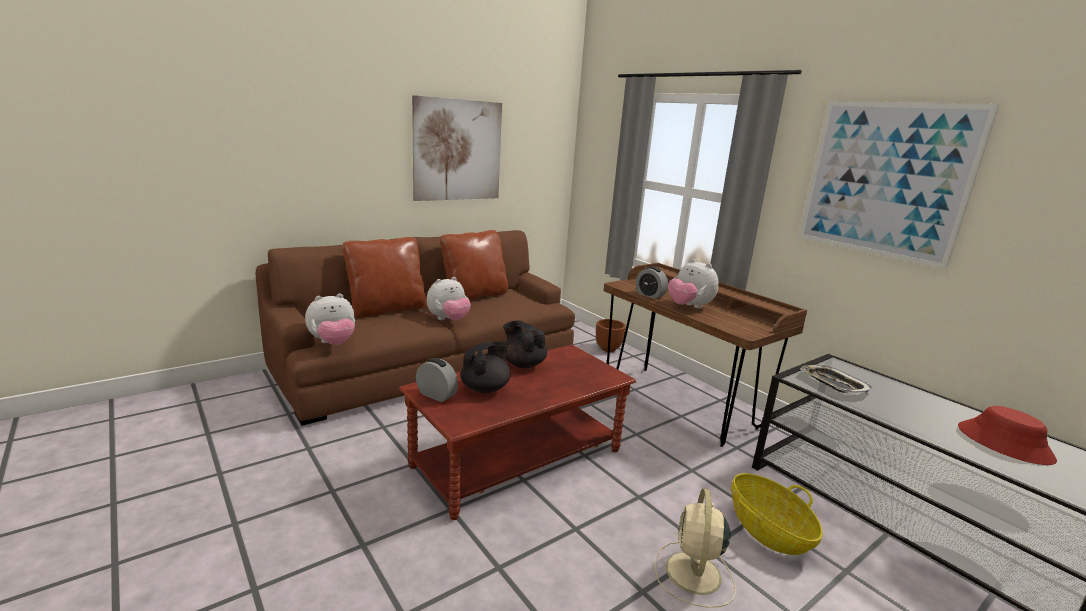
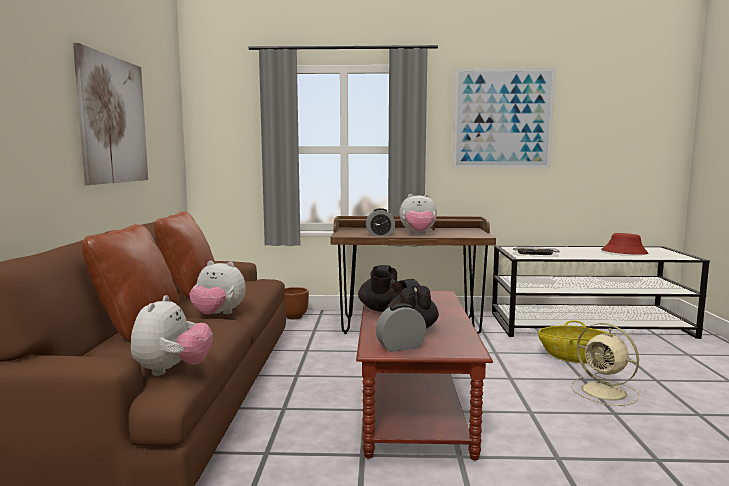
camera: 50 degrees left, 10 degrees down
plush toy [427,277,471,321] -> plush toy turned 105 degrees clockwise [189,261,246,314]
black teapot [503,320,547,368] -> black teapot turned 75 degrees counterclockwise [358,265,397,312]

